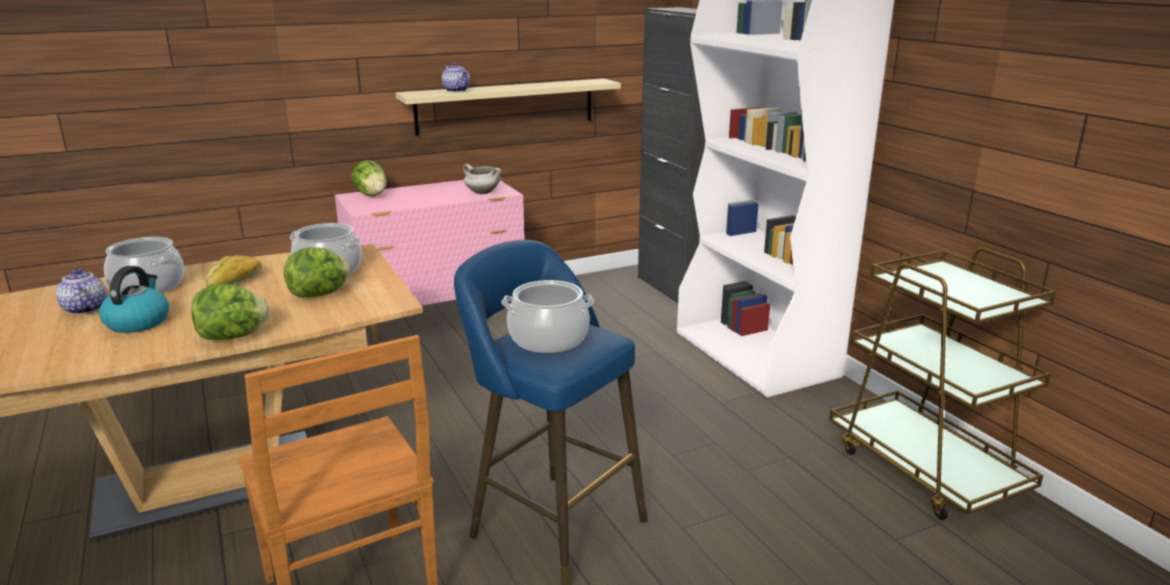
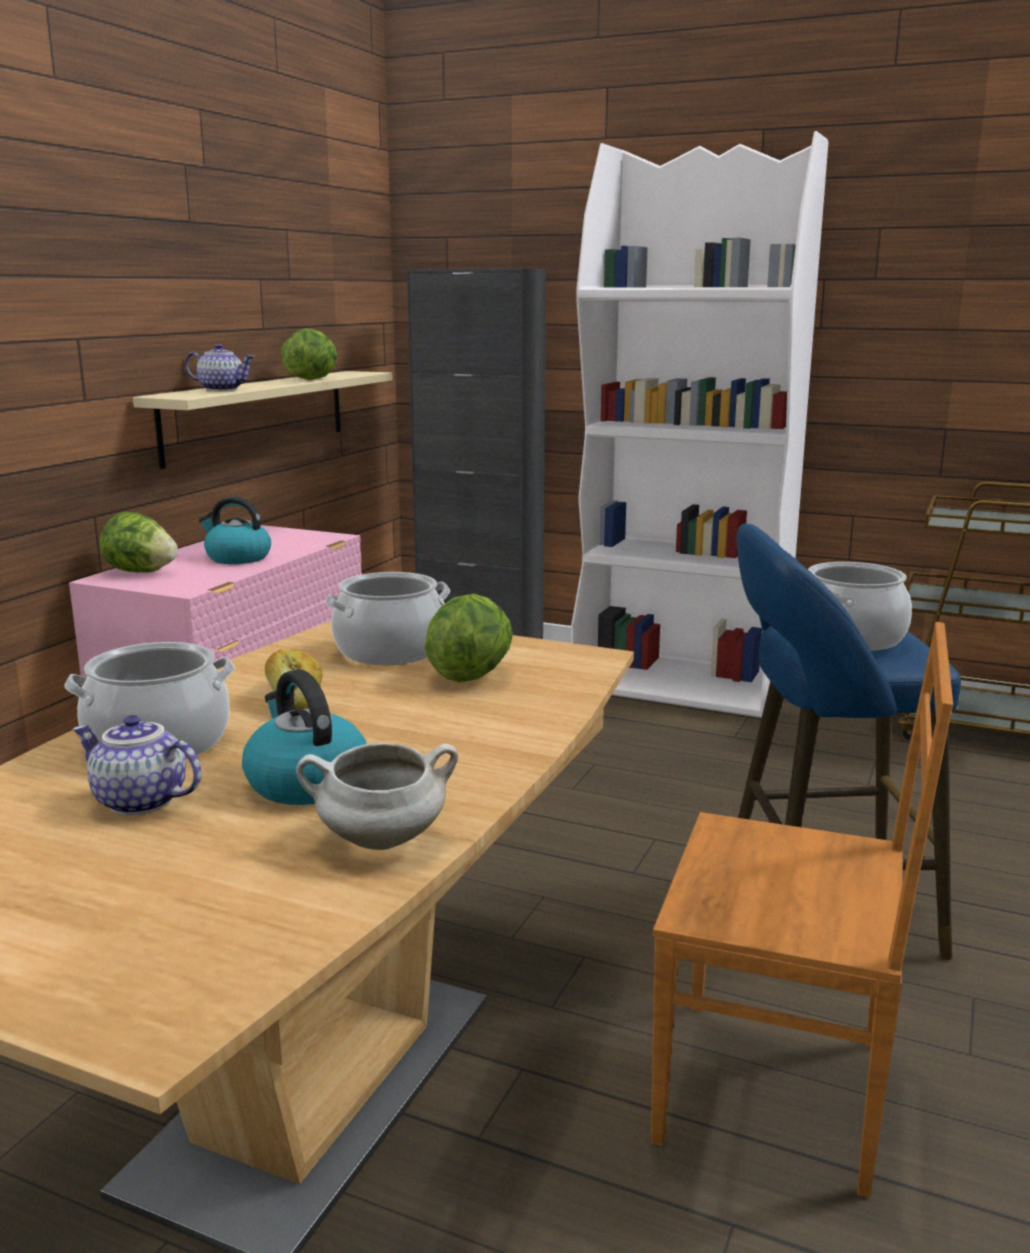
camera: 40 degrees left, 5 degrees down
lettuce [191,284,270,340] -> lettuce moved to [281,328,337,380]
white cooking pot [463,164,501,194] -> white cooking pot moved to [296,743,458,850]
none -> kettle [199,496,271,564]

